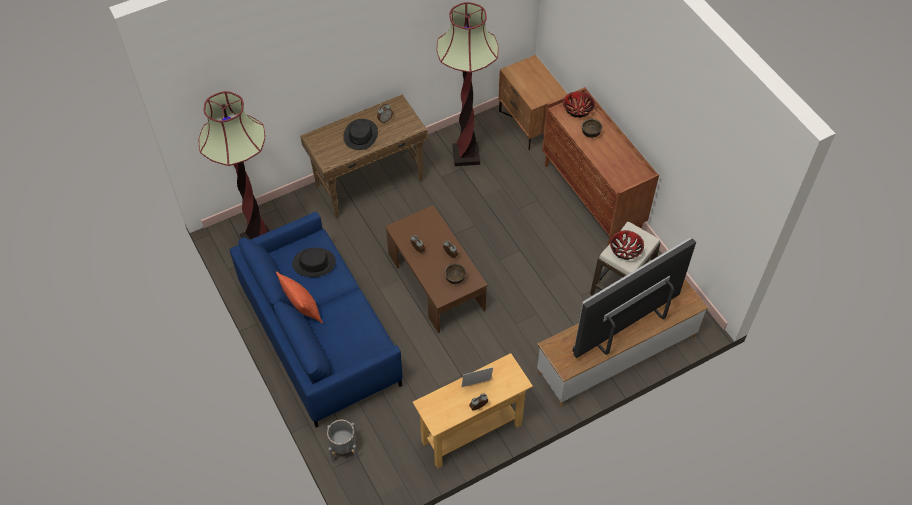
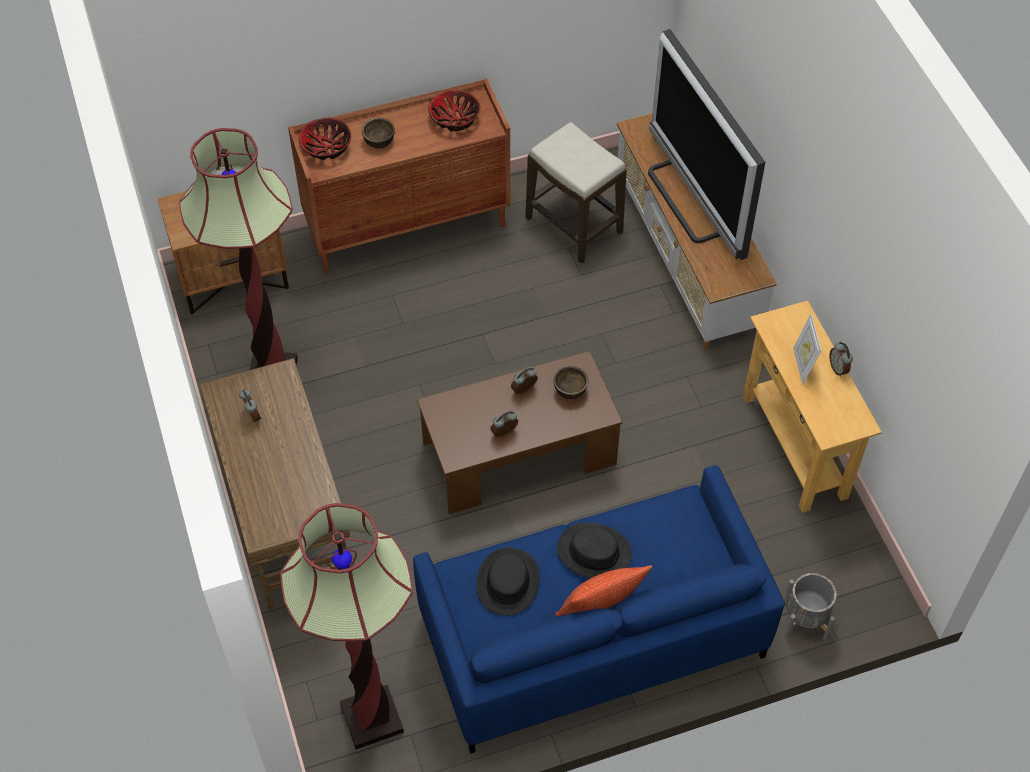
camera: 80 degrees left, 0 degrees up
black hat [343,119,378,150] -> black hat moved to [557,522,632,578]
bowl [610,230,644,260] -> bowl moved to [428,90,480,131]

